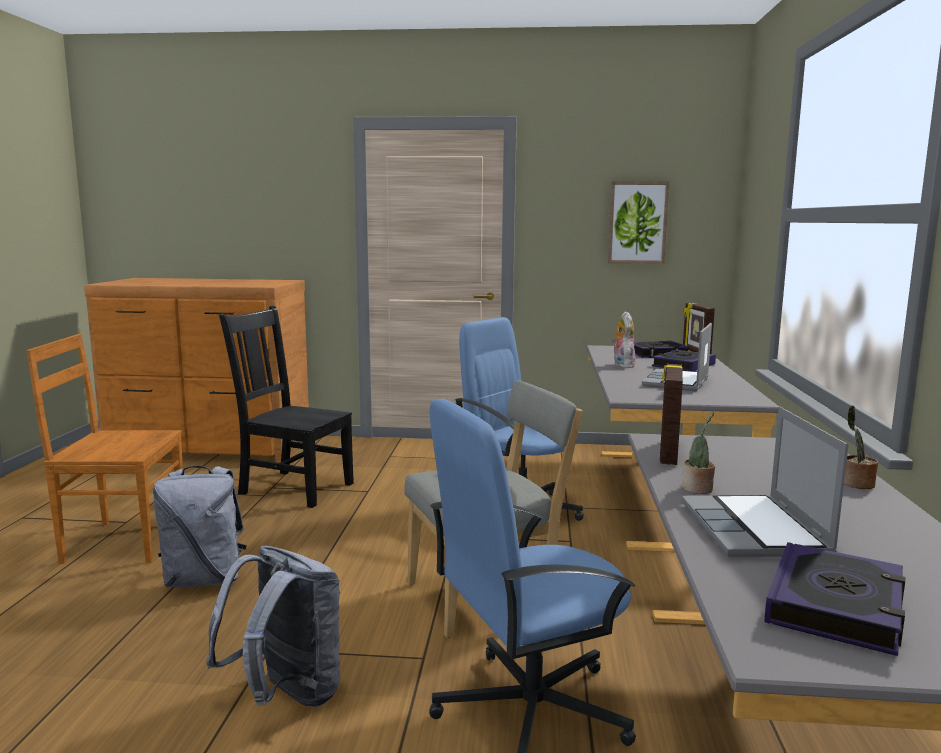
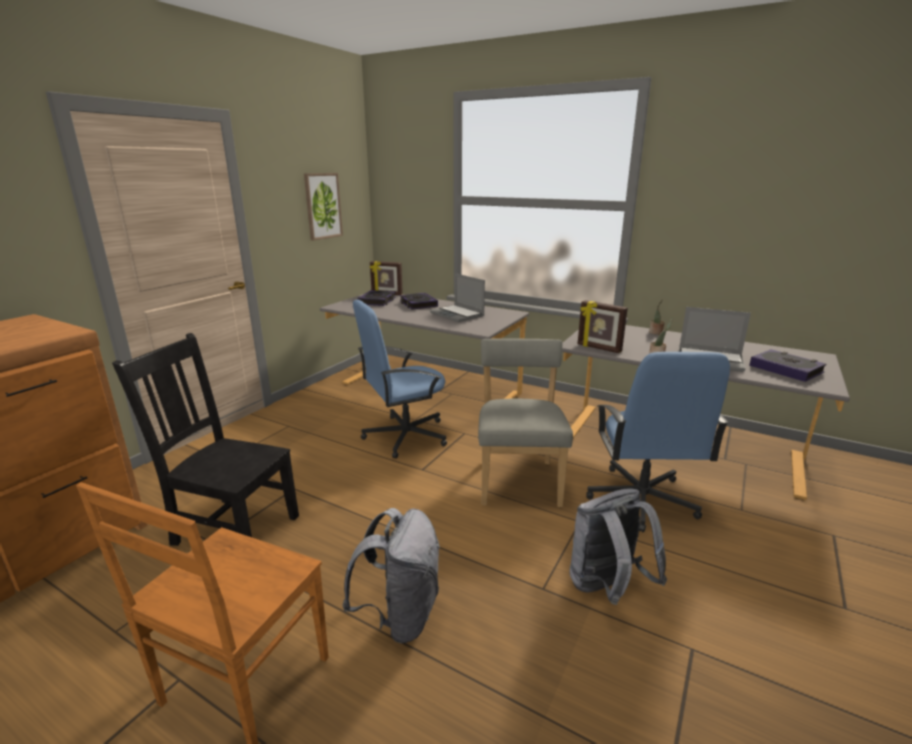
camera: 65 degrees left, 10 degrees up
black chair [219,306,354,508] -> black chair turned 60 degrees clockwise [112,333,299,546]
plush toy [611,311,636,368] -> none

